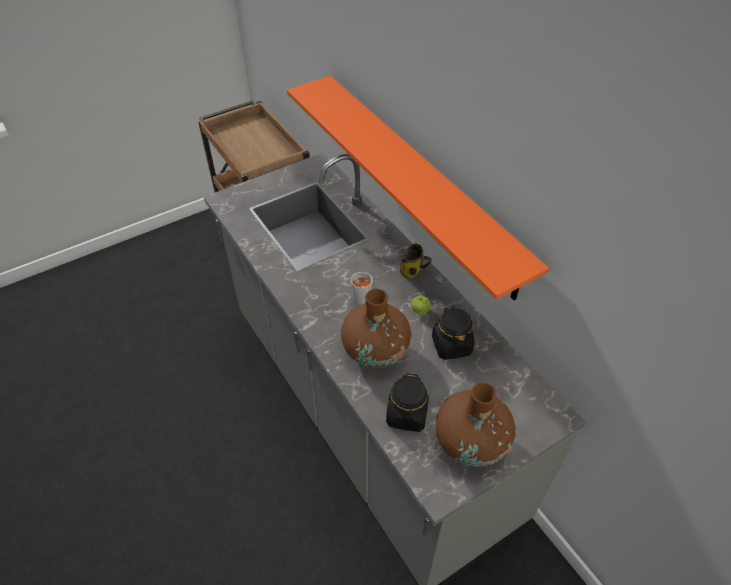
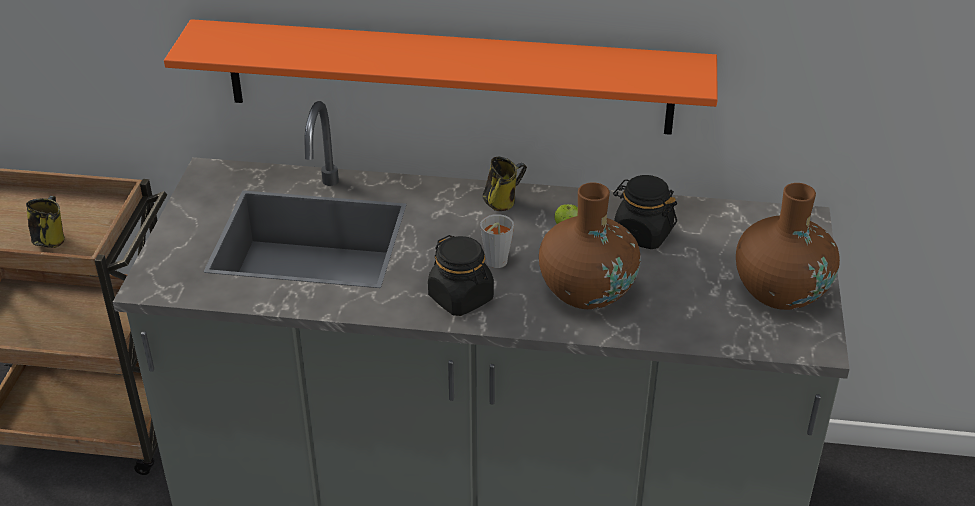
camera: 50 degrees left, 10 degrees down
black jar [386,373,429,432] -> black jar moved to [428,235,494,316]
none -> mug [26,196,65,248]

